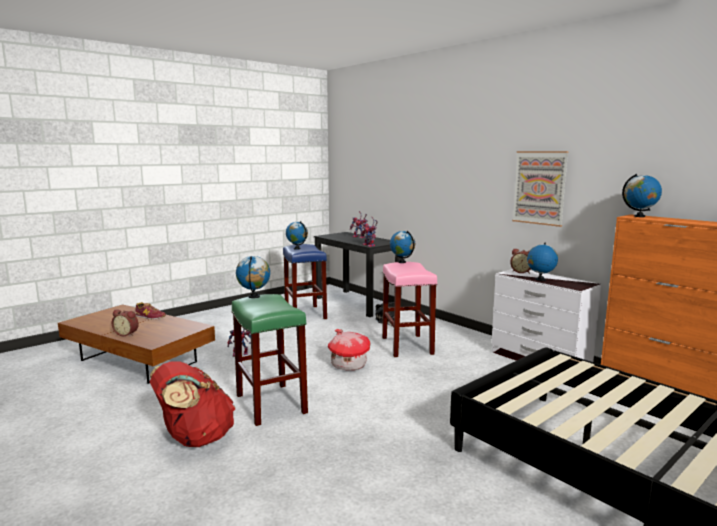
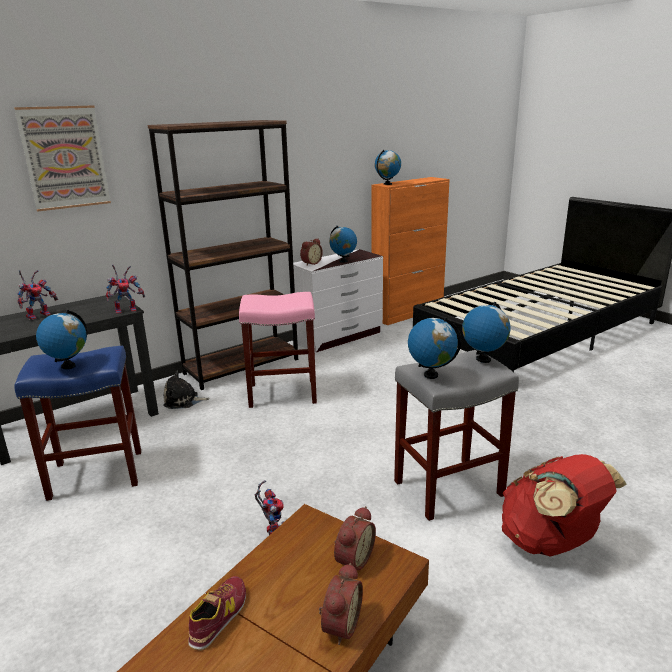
camera: 85 degrees left, 10 degrees up
green stool [231,294,308,426] -> grey stool [394,350,519,521]
toy house [328,329,370,371] -> none
globe [390,231,415,263] -> globe moved to [462,302,511,363]
picture [512,151,569,227] -> picture moved to [14,105,111,211]
none -> brown bookcase [148,120,298,390]
none -> alarm clock [334,506,376,570]

